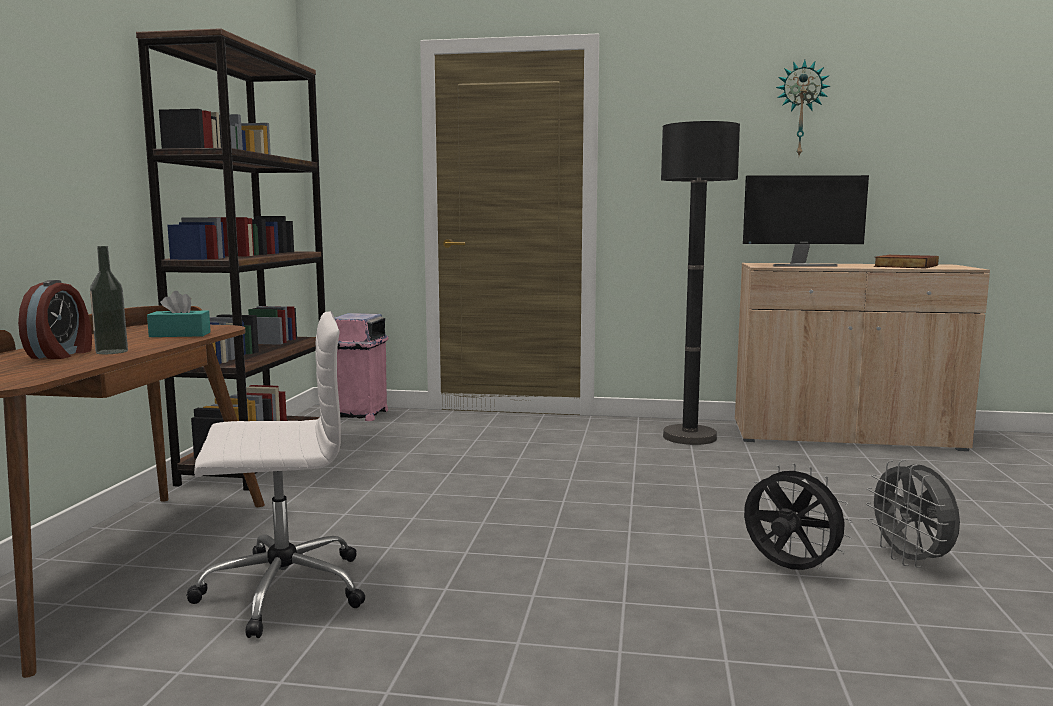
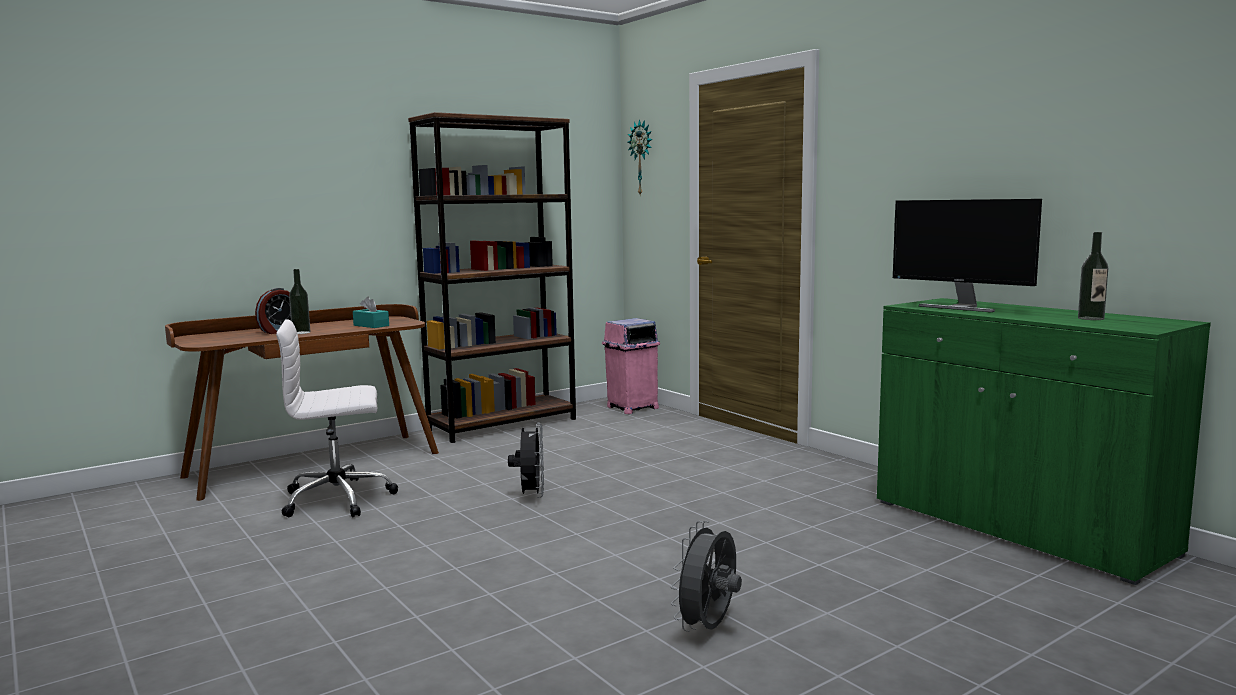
camera: 45 degrees right, 0 degrees up
white office chair [186,311,365,638] -> white office chair turned 135 degrees clockwise [276,319,398,517]
black floor lamp [661,121,740,445] -> none
beige cabinet [735,263,990,451] -> green cabinet [877,298,1211,585]
black fan [744,463,853,570] -> black fan moved to [508,423,544,498]
wall clock [776,60,830,155] -> wall clock moved to [627,119,653,195]
book [874,255,939,269] -> bottle [1078,232,1108,320]

